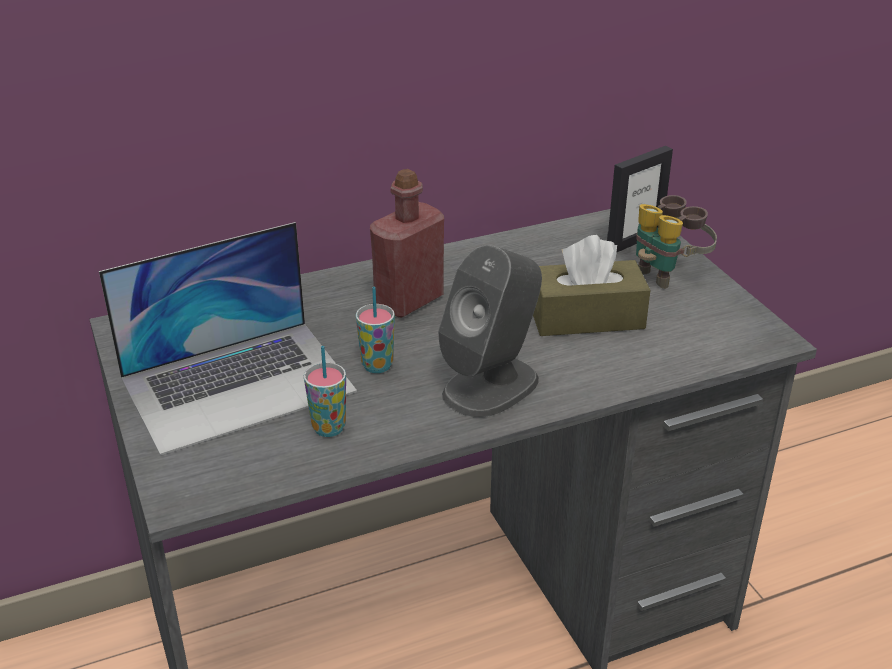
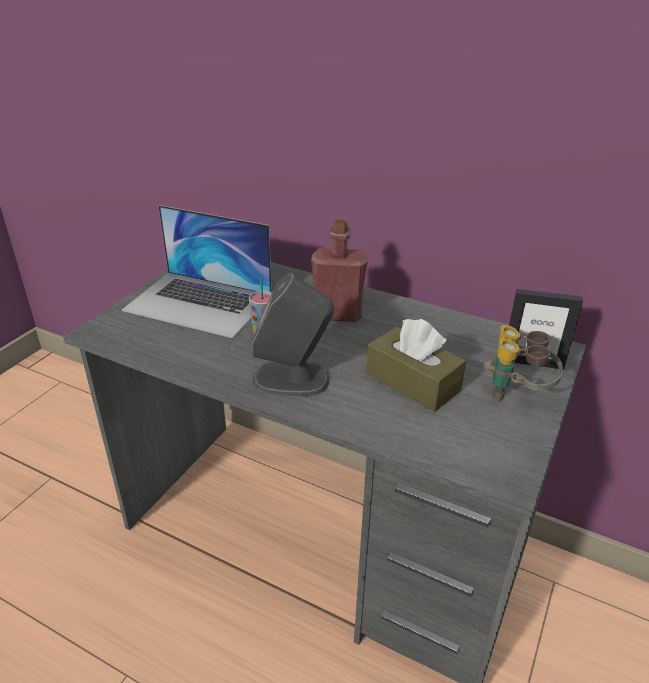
camera: 50 degrees right, 0 degrees up
cup [304,346,346,437] -> none

